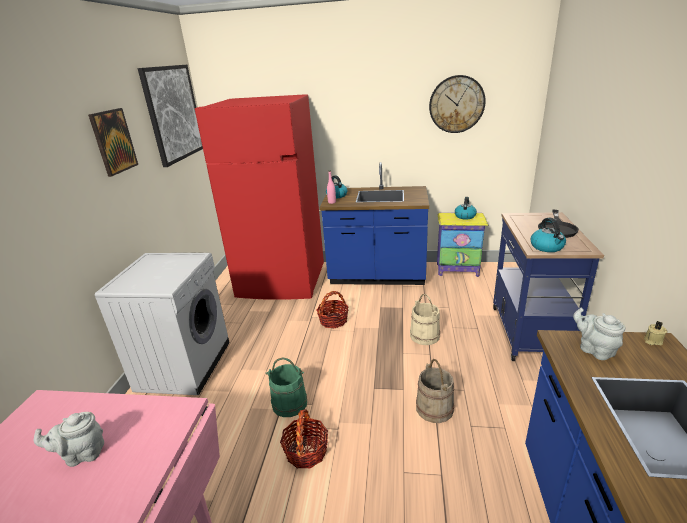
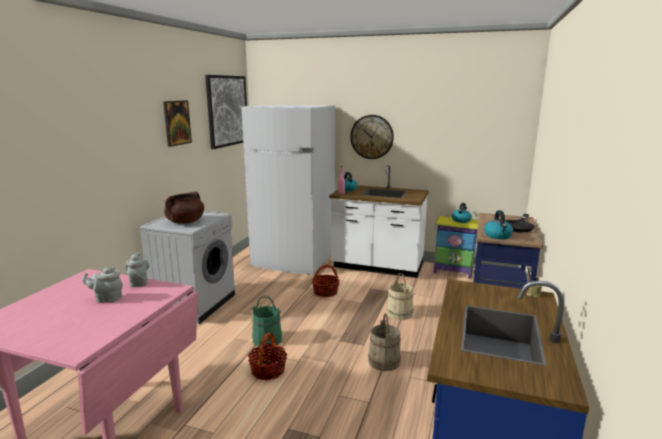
camera: 10 degrees right, 10 degrees down
red fridge [195,94,324,300] -> white fridge [241,104,335,275]
blue counter [320,162,429,285] -> white counter [329,165,429,278]
wall clock [429,75,486,133] -> wall clock moved to [350,115,394,159]
grey teapot [573,308,625,360] -> grey teapot moved to [125,252,149,287]
none -> brown cooking pot [164,192,204,224]

